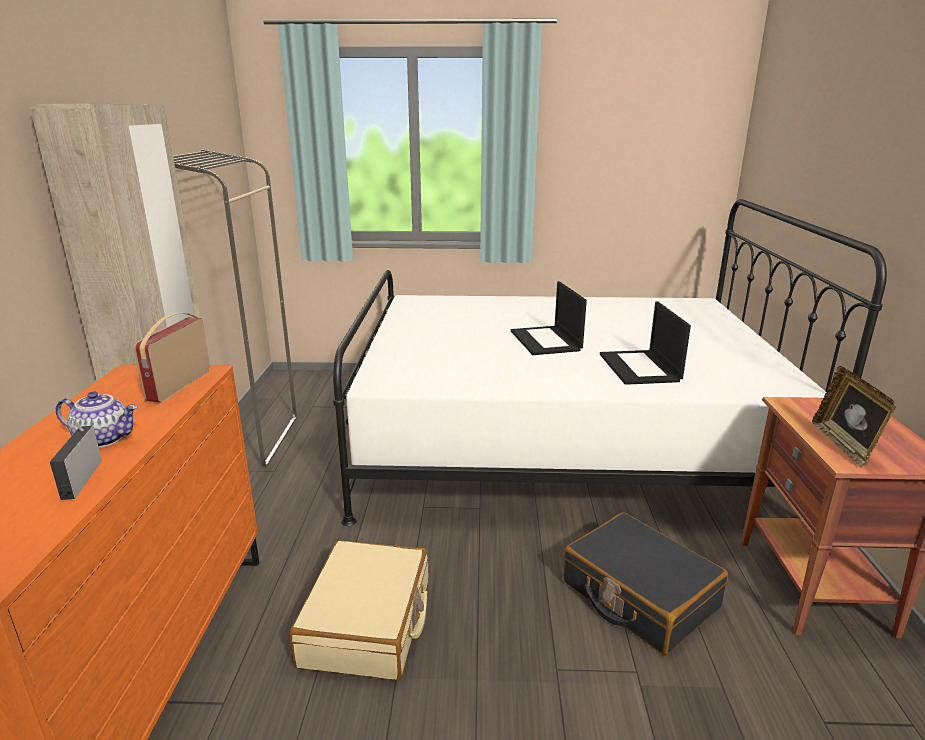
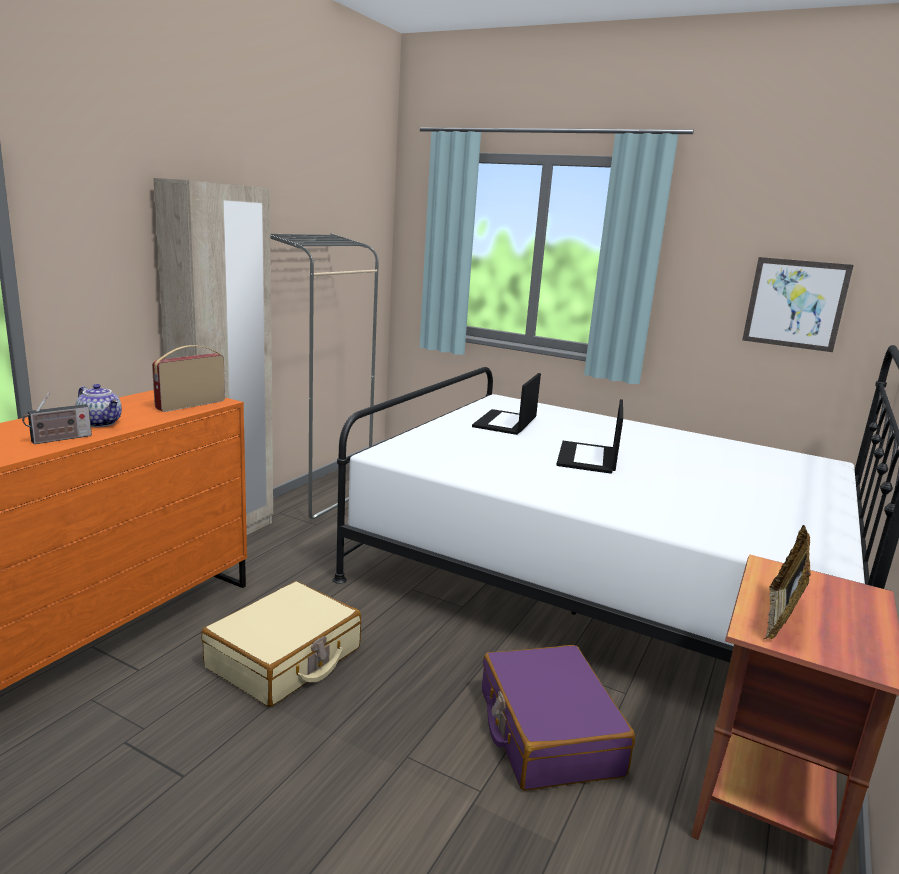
camera: 25 degrees right, 5 degrees down
radio [50,417,102,500] -> radio turned 150 degrees counterclockwise [22,393,92,444]
black suitcase [563,512,728,655] -> purple suitcase [482,645,635,791]
laptop [600,301,691,385] -> laptop moved to [472,373,541,435]
none -> picture [742,257,854,352]

